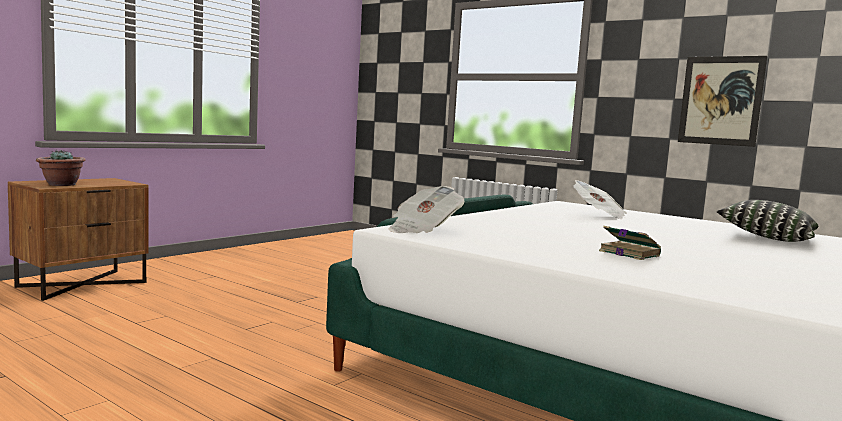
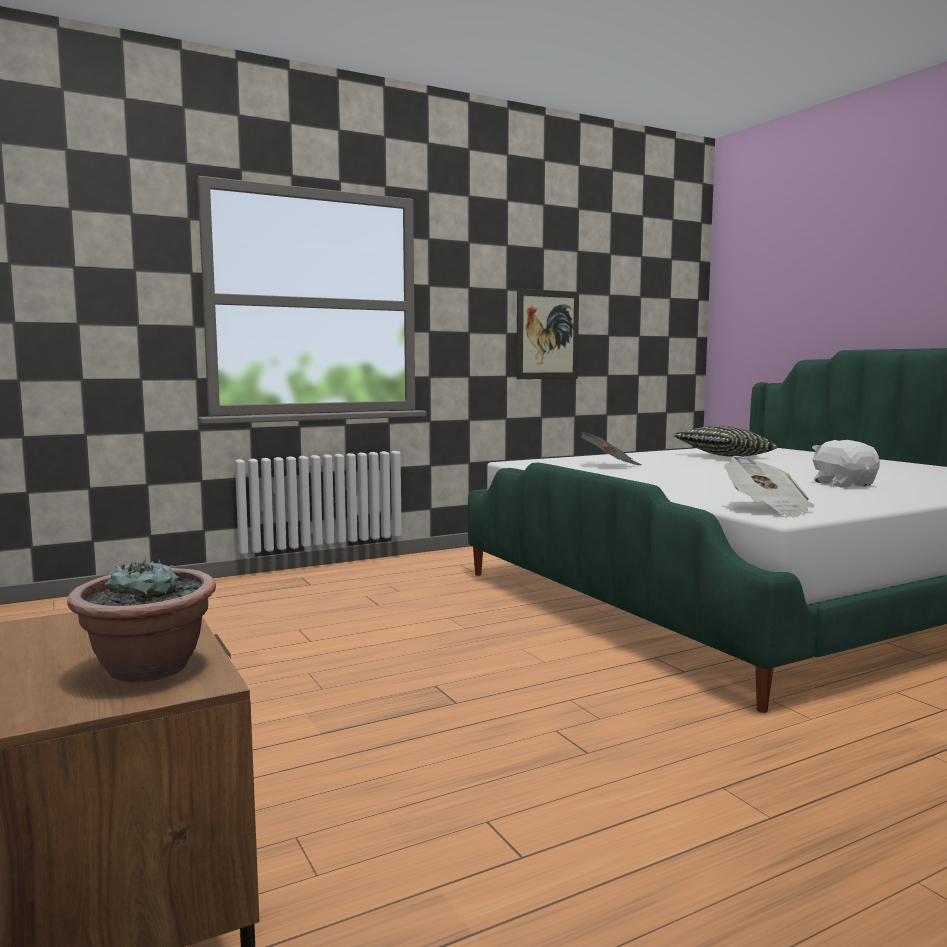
camera: 65 degrees left, 0 degrees up
book [599,226,661,260] -> white plush toy [812,440,880,487]

